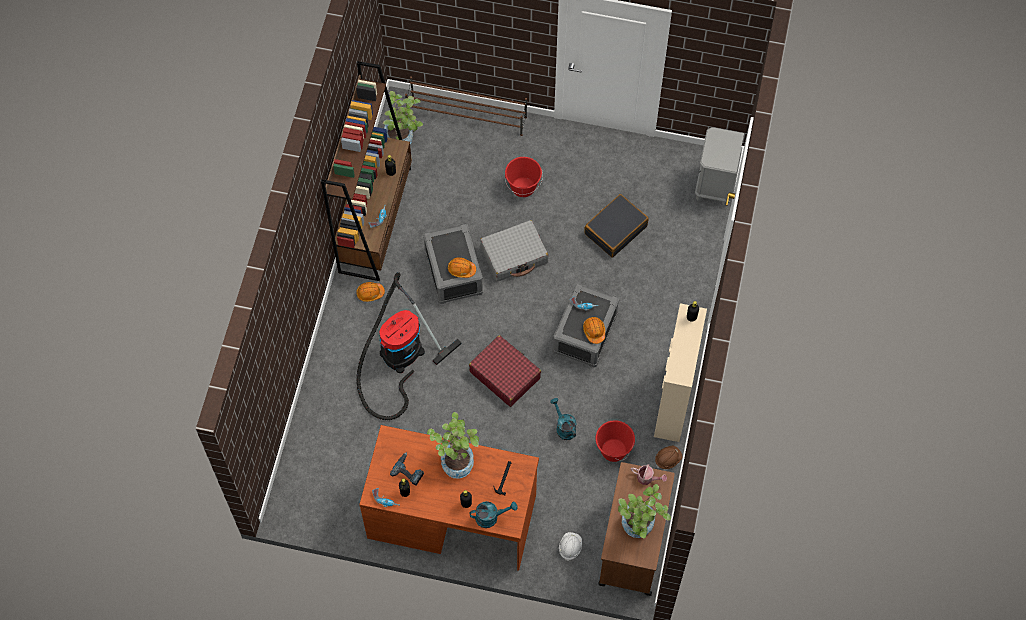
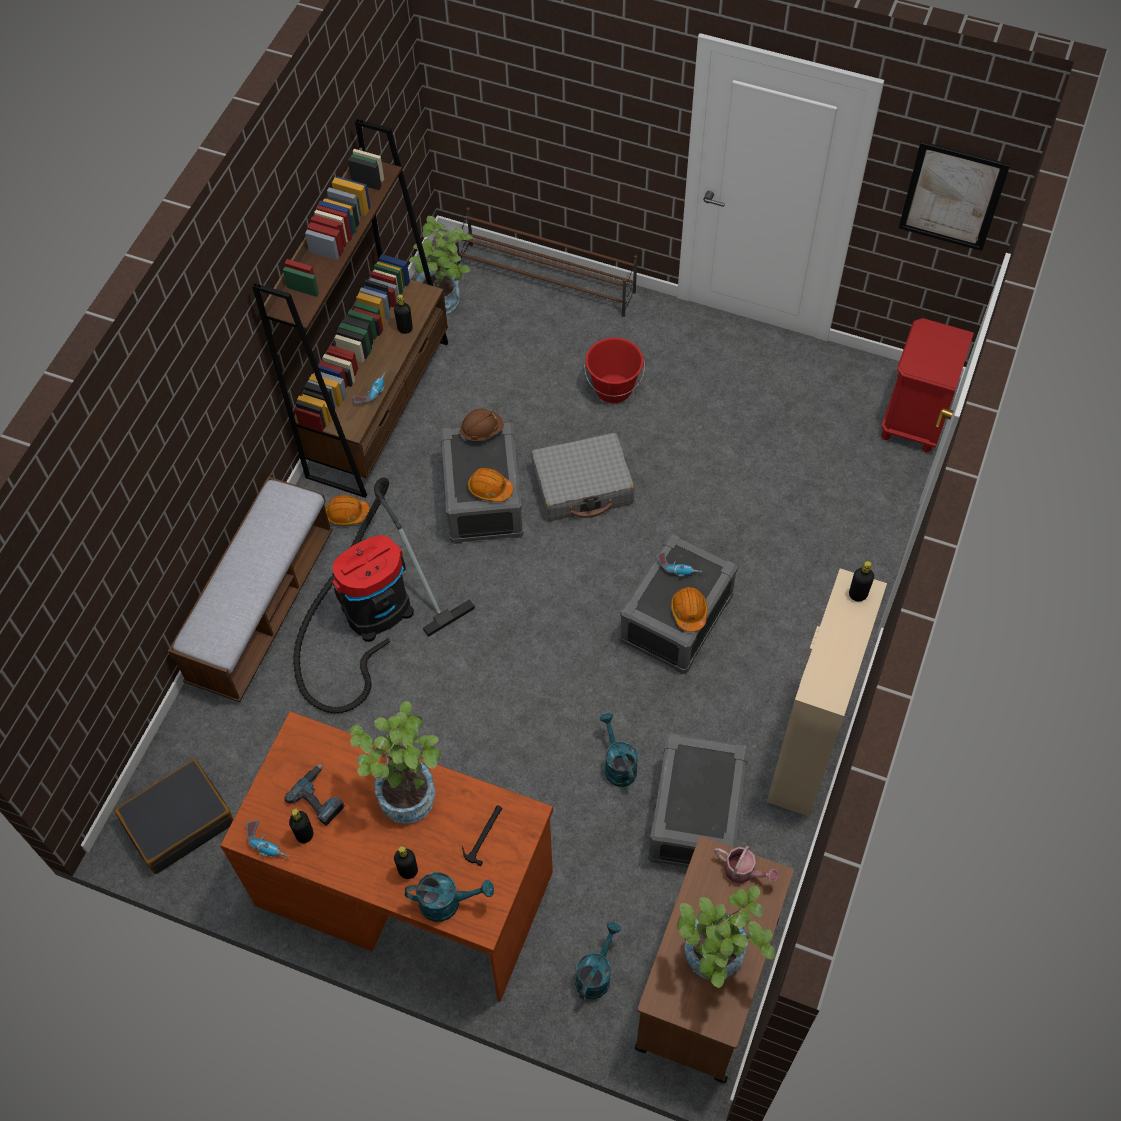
camera: 10 degrees right, 5 degrees down
red suitcase [469,335,541,407] -> none
white hard hat [559,532,582,561] -> turquoise watering can [575,922,621,1000]
black suitcase [584,194,649,258] -> black suitcase moved to [115,759,234,874]
red bucket [596,420,635,462] -> grey storage box [648,733,749,867]
brown hard hat [655,445,683,469] -> brown hard hat moved to [460,408,504,441]
grey nightstand [695,127,744,206] -> red nightstand [881,318,974,453]
none -> bench [168,476,333,702]
none -> picture [899,141,1010,251]

